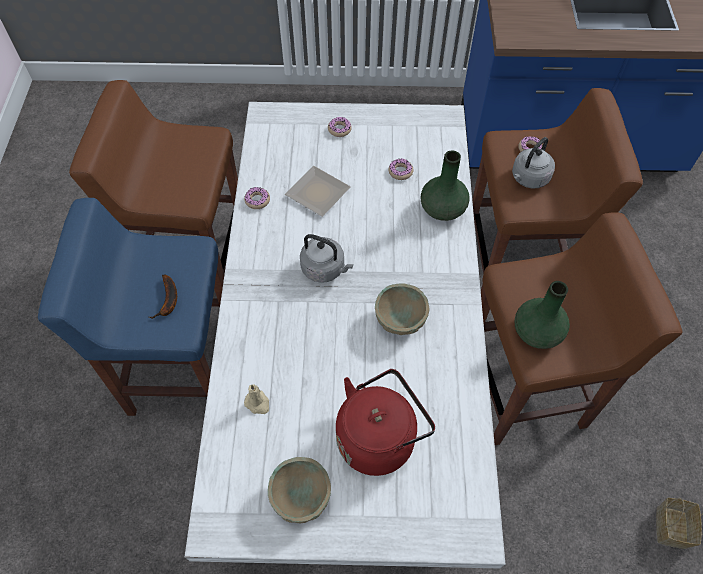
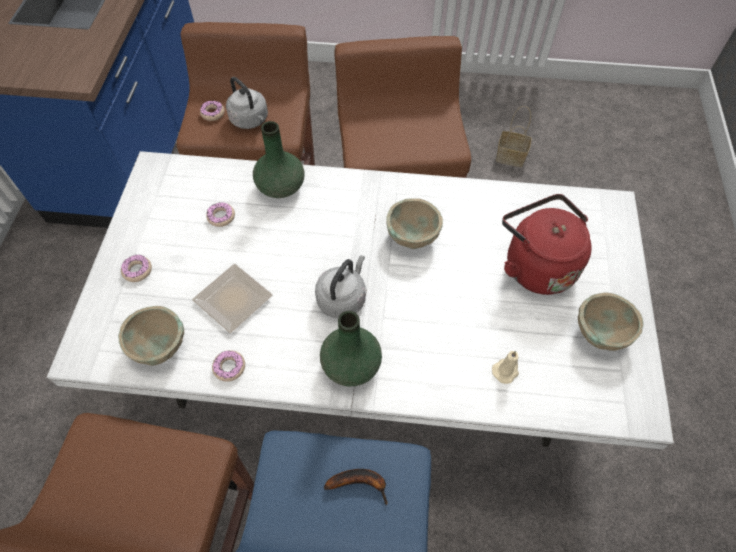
camera: 85 degrees left, 0 degrees up
green vase [515,281,570,349] -> green vase moved to [320,311,382,387]
none -> beige bowl [118,306,184,366]

